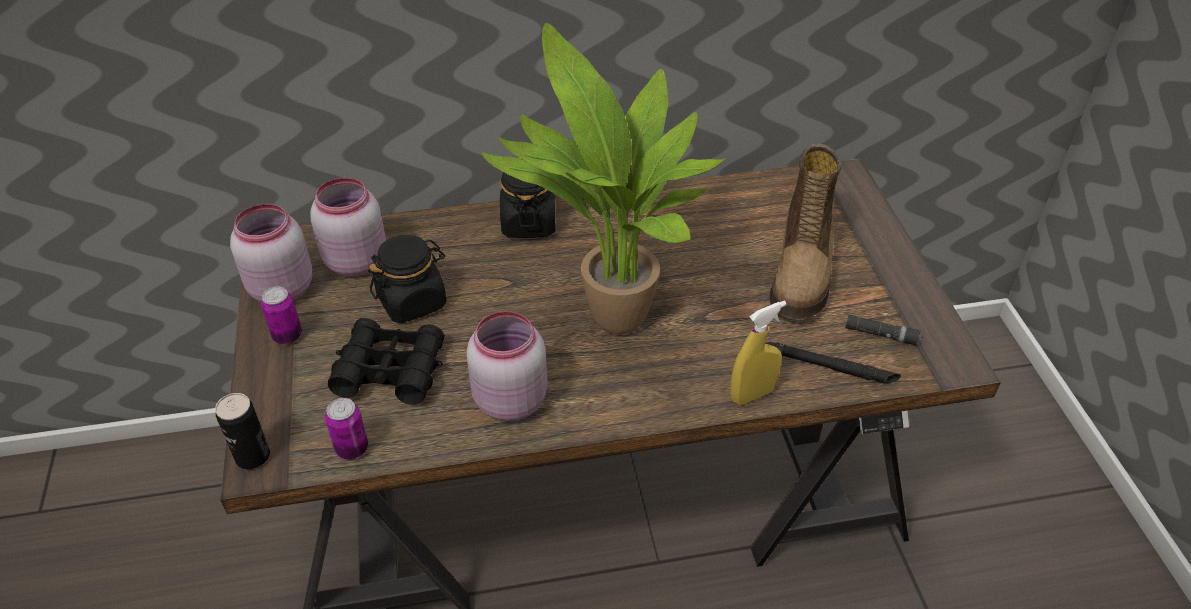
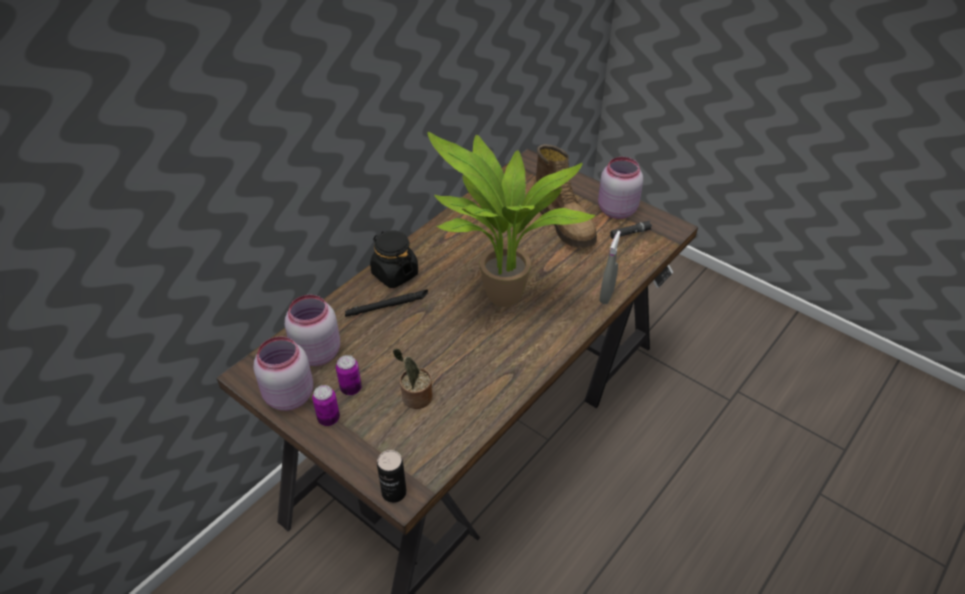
camera: 40 degrees left, 0 degrees up
can [325,398,368,459] -> can moved to [336,355,362,395]
black binoculars [328,318,444,405] -> potted plant [393,348,433,409]
black jar [368,235,447,323] -> none
pink jar [466,311,547,421] -> pink jar moved to [598,157,643,219]
yellow spray bottle [730,301,787,405] -> grey spray bottle [600,231,621,304]
black flashlight [765,342,901,384] -> black flashlight moved to [345,289,428,317]

